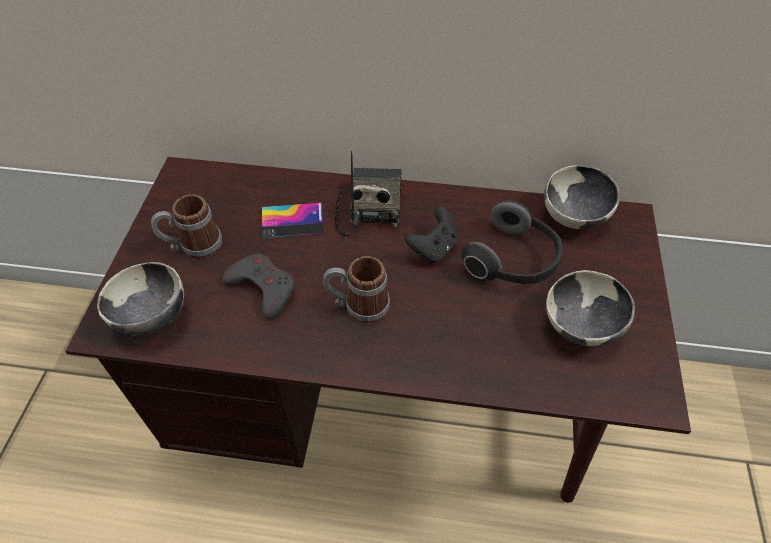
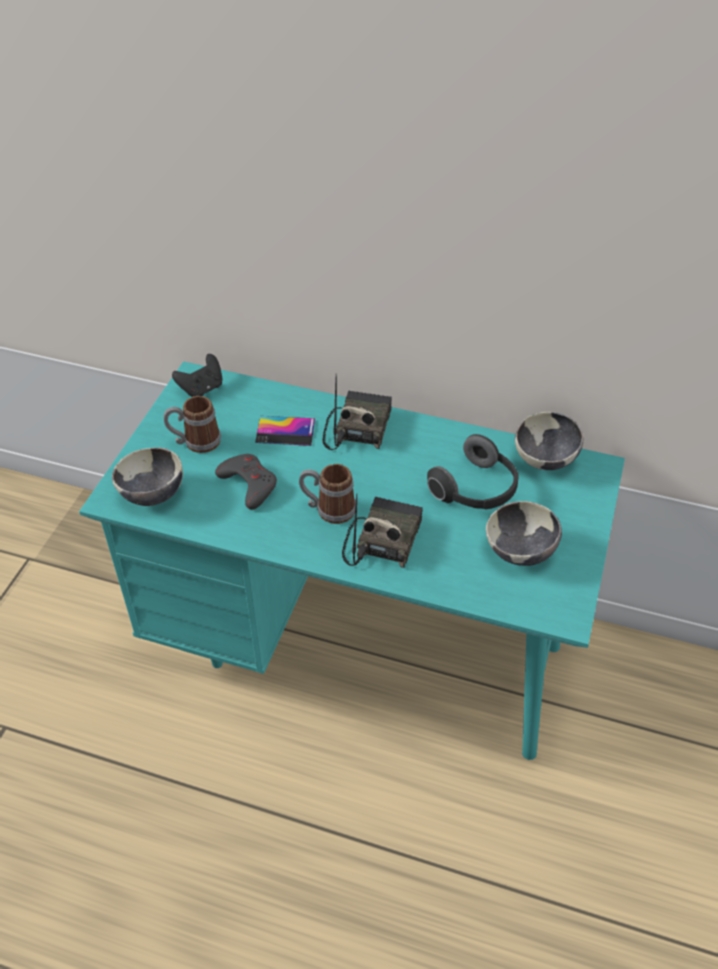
camera: 10 degrees right, 5 degrees down
brown desk [65,157,691,503] -> turquoise desk [79,361,625,760]
black game controller [405,206,459,263] -> black game controller moved to [172,354,223,397]
none -> radio [342,493,423,568]

